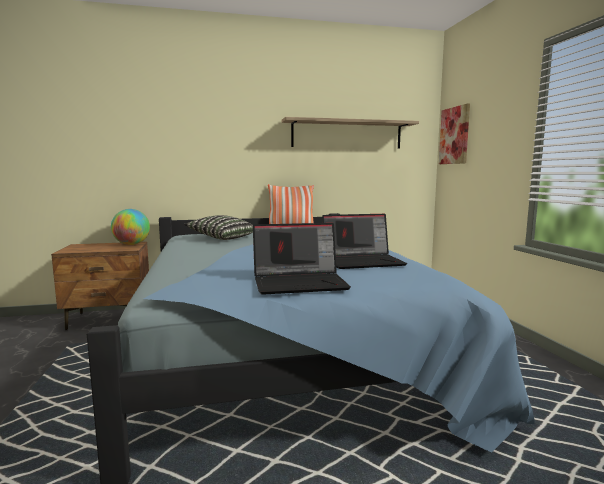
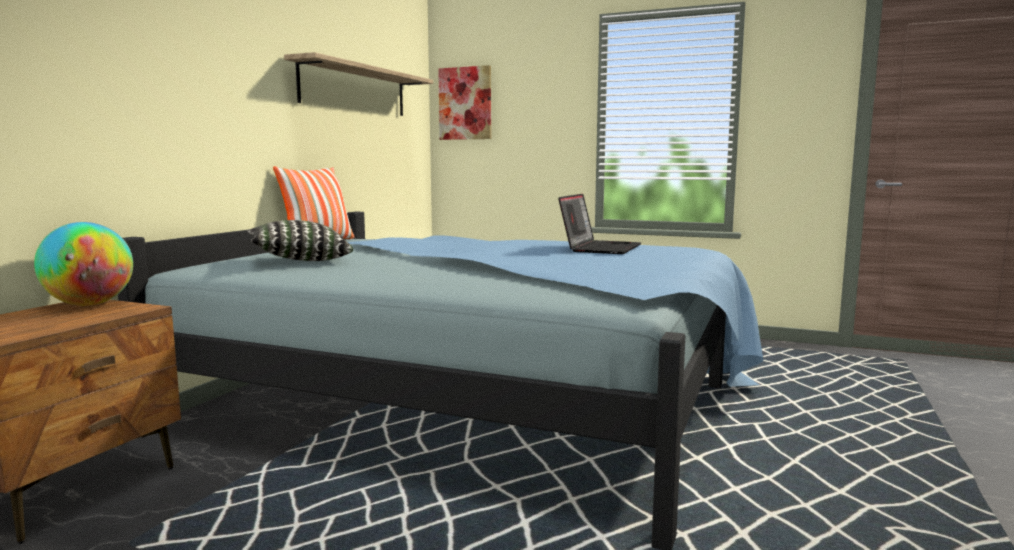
camera: 55 degrees left, 0 degrees up
laptop [253,223,351,295] -> none

